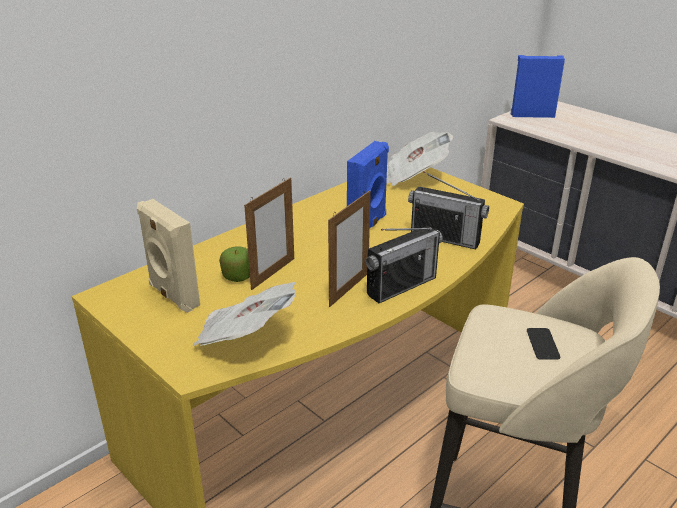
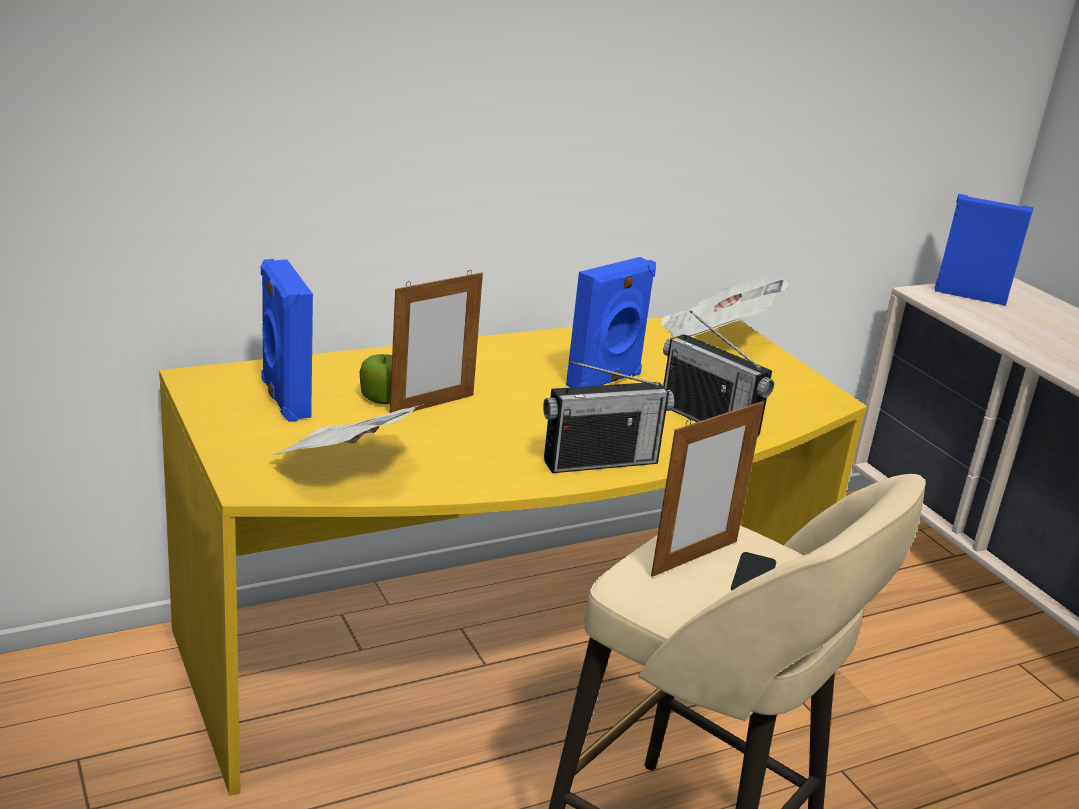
camera: 15 degrees right, 5 degrees down
beige speaker [137,199,200,313] -> blue speaker [261,259,313,422]
picture frame [328,190,371,307] -> picture frame moved to [651,400,764,577]

